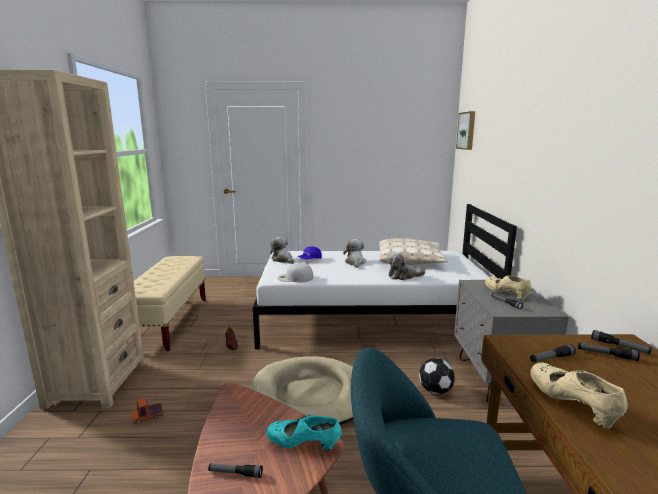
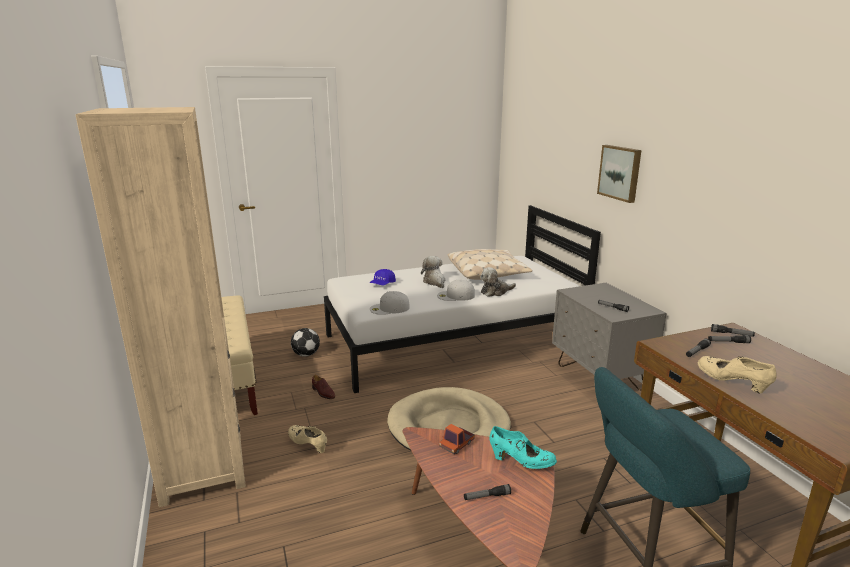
camera: 20 degrees left, 5 degrees up
toy truck [132,398,163,424] -> toy truck moved to [439,424,475,454]
turquoise shoe [266,415,341,450] -> turquoise shoe turned 150 degrees counterclockwise [489,426,557,469]
plush toy [270,237,294,264] -> none
football [419,358,455,394] -> football moved to [291,328,320,357]
picture [456,111,475,150] -> picture moved to [597,145,642,203]
beige shoe [485,275,531,300] -> beige shoe moved to [288,425,327,453]
none -> white cap [437,280,475,301]

